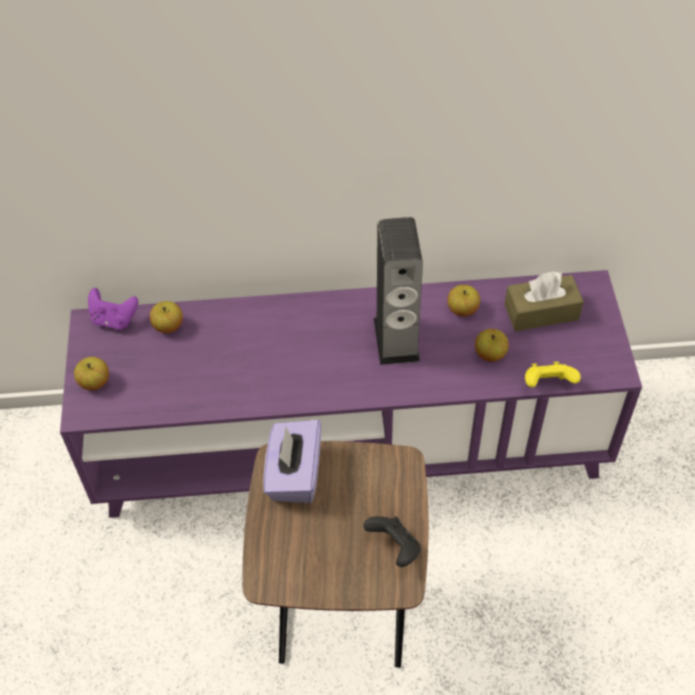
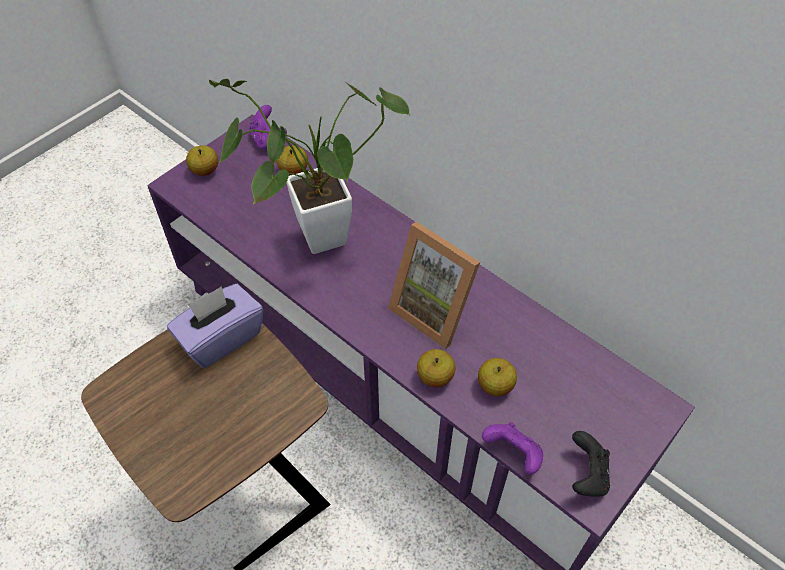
camera: 45 degrees right, 0 degrees up
black game controller [363,516,421,567] -> black game controller moved to [572,431,610,496]
speaker [374,217,423,365] -> picture frame [388,222,480,349]
apple [447,285,480,317] -> apple moved to [417,349,455,387]
brown tissue box [505,271,584,331] -> none
yellow game controller [525,362,581,388] -> purple game controller [482,422,543,474]
none -> potted plant [209,79,410,254]

